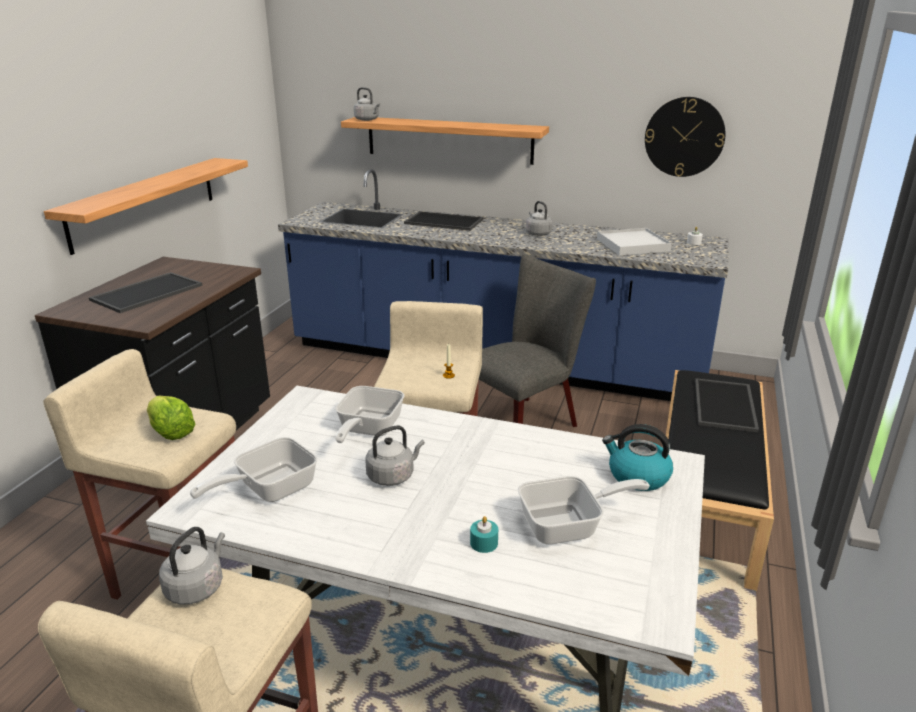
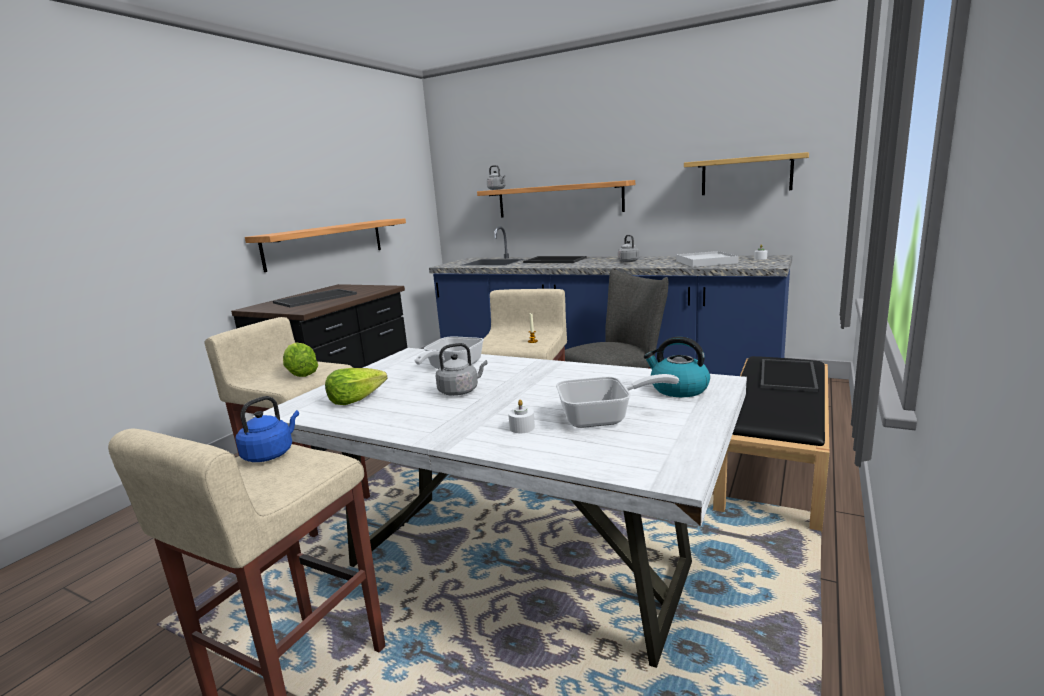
camera: 10 degrees right, 10 degrees down
grey kettle [159,527,225,605] -> blue kettle [235,396,299,462]
frying pan [190,437,317,502] -> lettuce [325,368,387,405]
turquoise candle [470,516,498,553] -> white candle [508,400,535,433]
wall clock [645,97,725,177] -> shelf [684,152,809,195]

